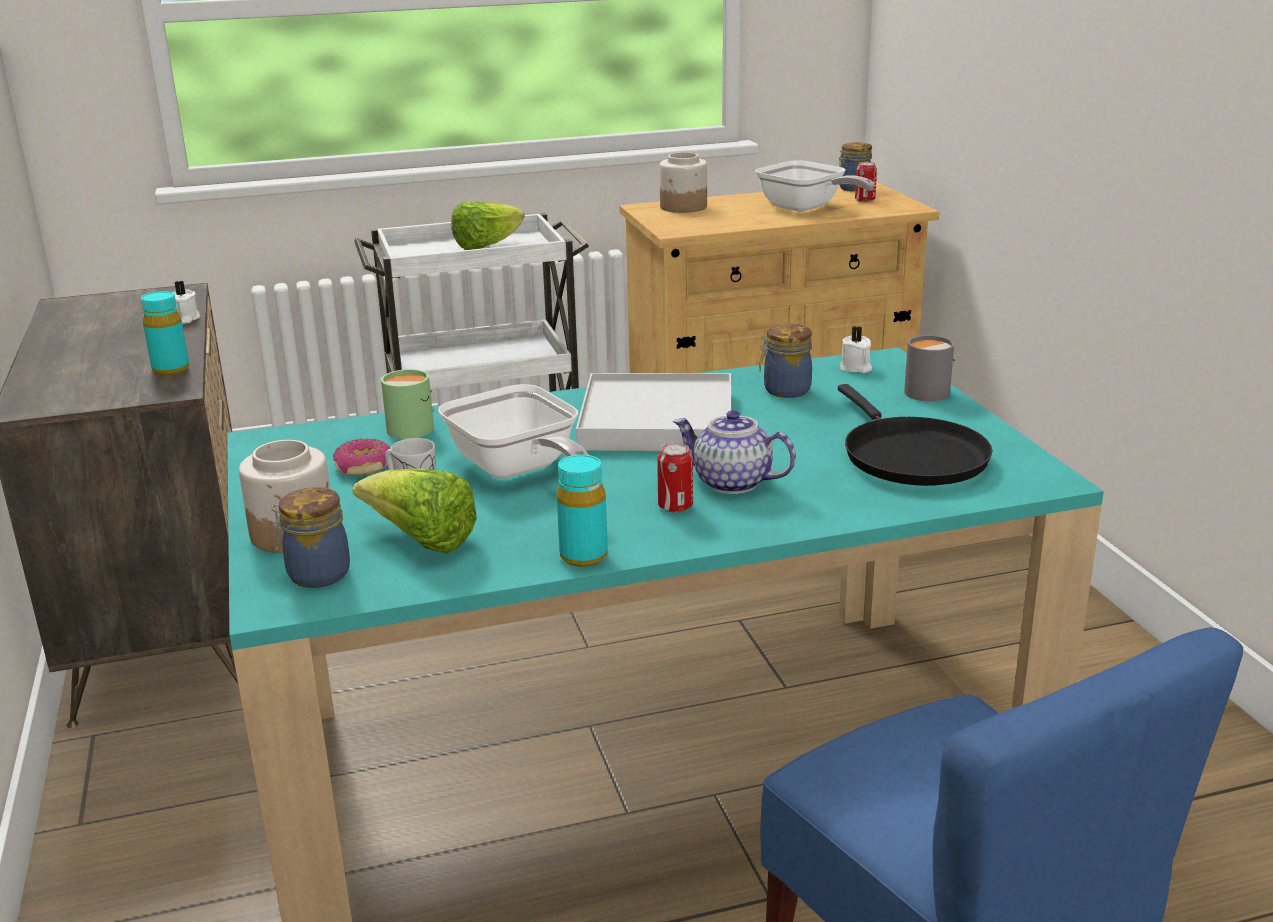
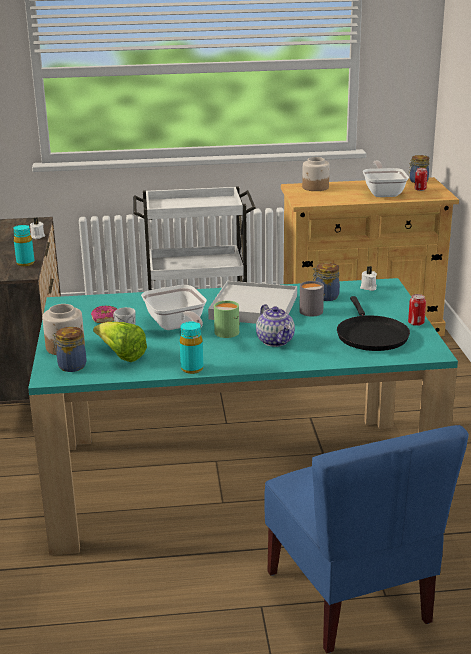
camera: 10 degrees right, 0 degrees up
green mug [381,369,434,439] -> green mug moved to [214,301,240,338]
lettuce [451,201,525,250] -> none
can [658,443,693,513] -> can moved to [408,294,426,326]
teapot [673,410,796,494] -> teapot turned 150 degrees counterclockwise [256,304,295,347]
frying pan [755,160,875,212] -> frying pan turned 150 degrees counterclockwise [363,161,409,197]
grey mug [904,335,955,402] -> grey mug moved to [299,281,325,316]

